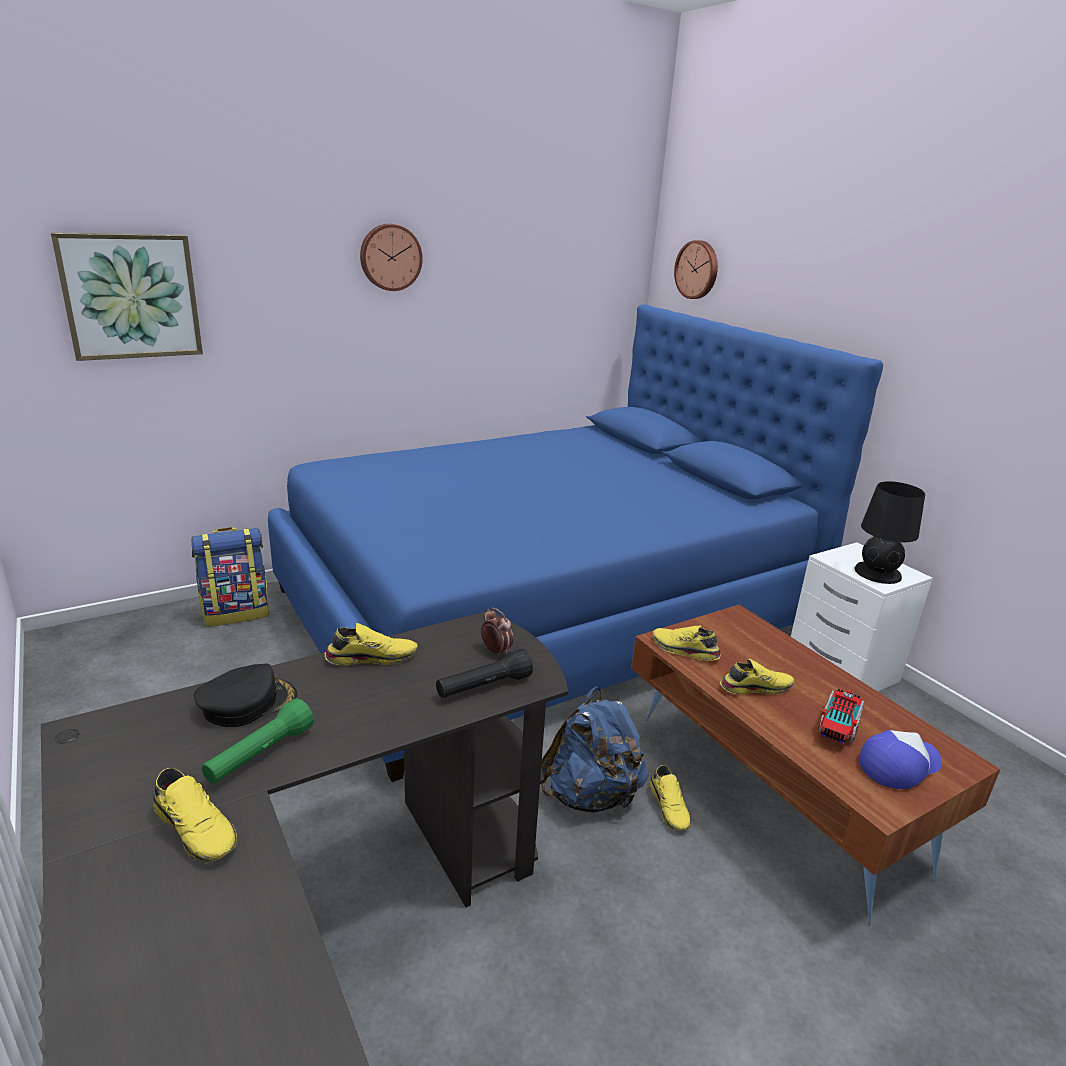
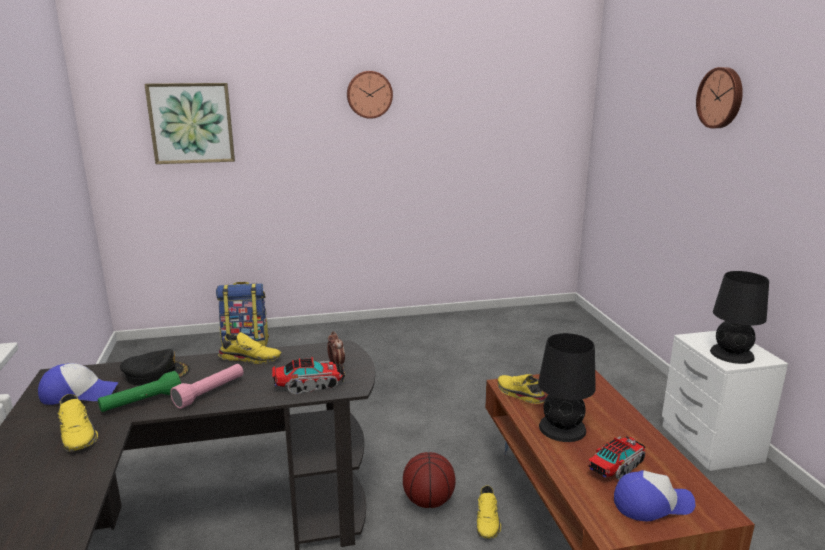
camera: 20 degrees right, 5 degrees down
blue bed [268,304,883,782] -> none
black flashlight [436,648,533,698] -> toy truck [272,357,345,394]
blue backpack [541,686,649,813] -> basketball [403,452,456,508]
wall clock [674,240,718,299] -> wall clock moved to [696,67,743,128]
yellow shoe [720,659,794,694] -> black table lamp [538,333,596,442]
none -> cap [38,363,119,405]
none -> pink flashlight [170,364,244,409]

